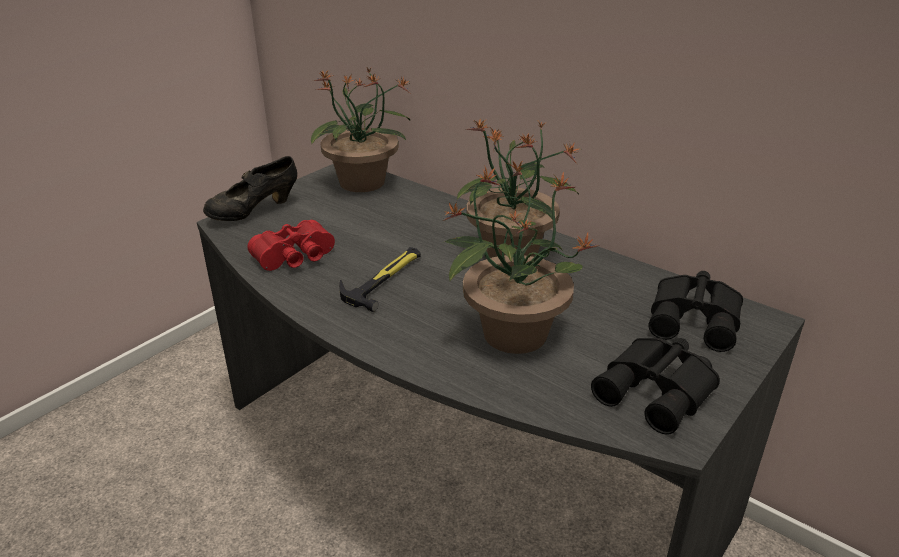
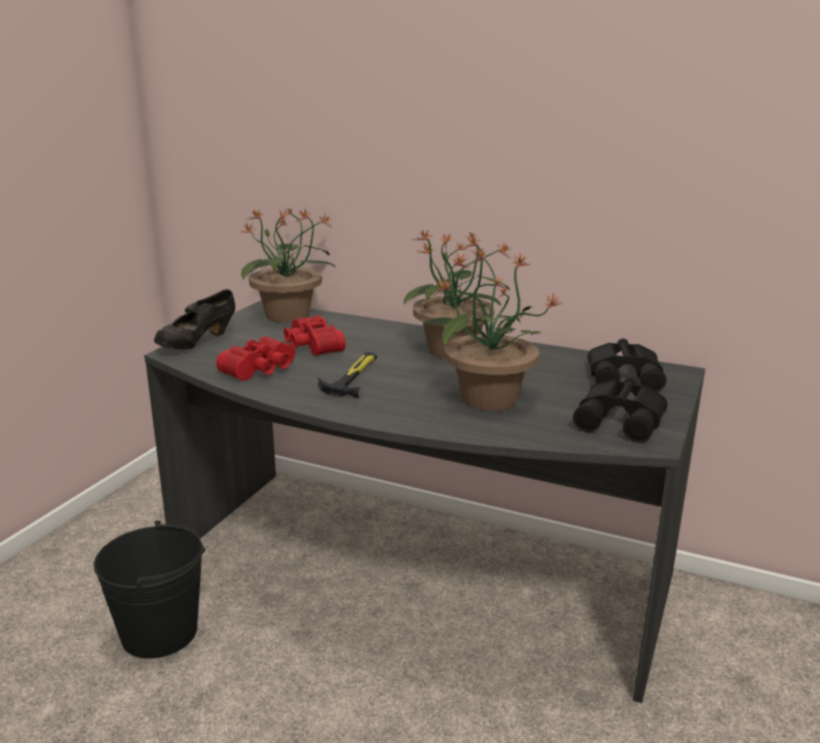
camera: 15 degrees left, 10 degrees down
none -> black bucket [94,521,205,658]
none -> red binoculars [284,315,345,356]

